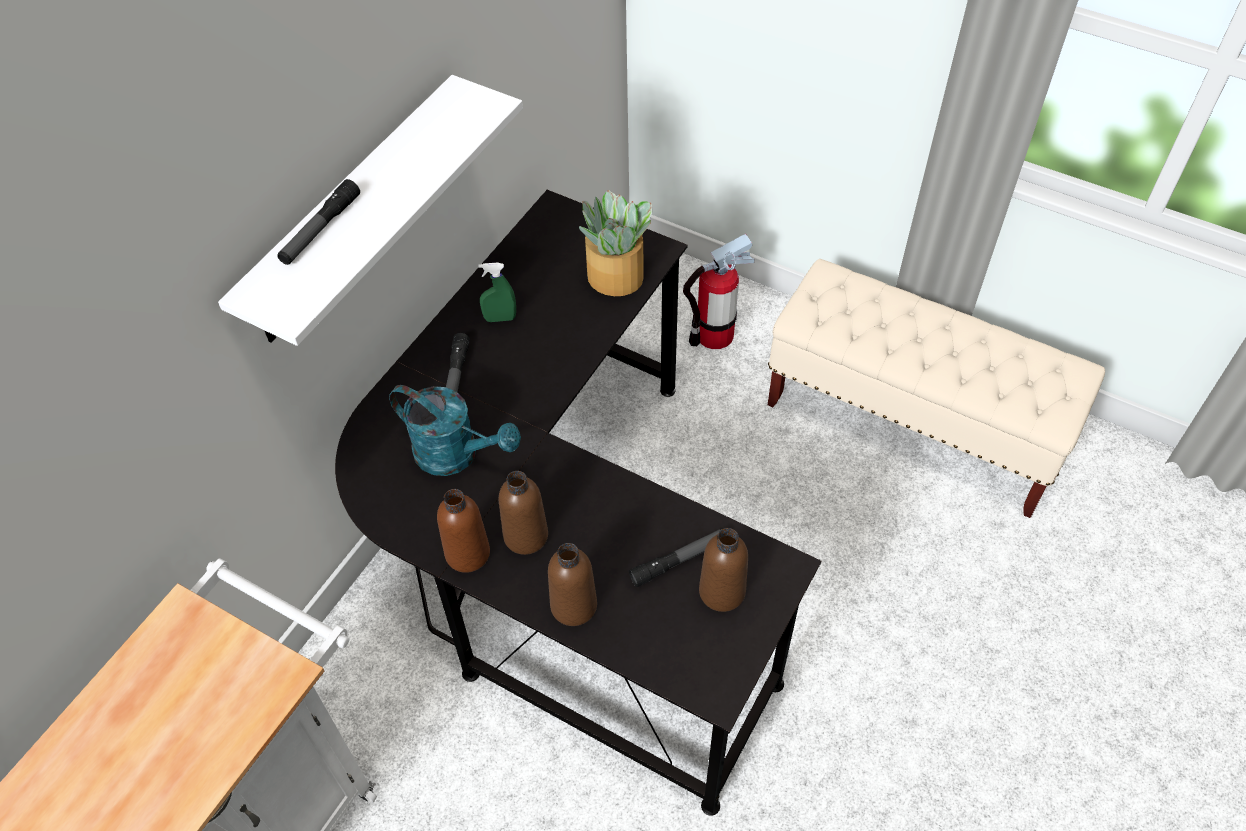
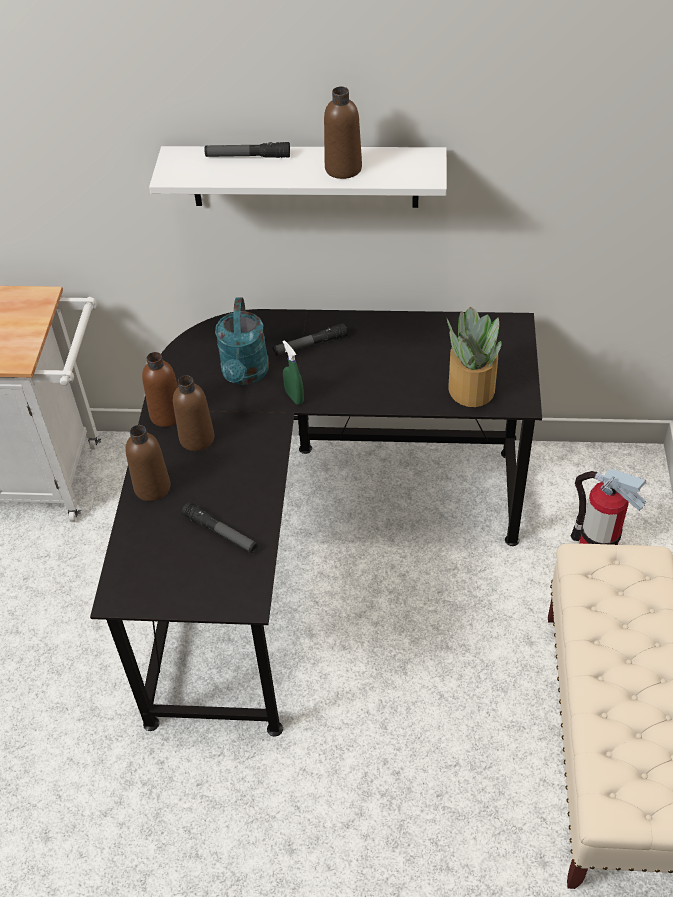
camera: 65 degrees right, 5 degrees down
green spray bottle [478,263,516,322] -> green spray bottle moved to [283,340,304,405]
brown bottle [699,528,748,612] -> brown bottle moved to [324,87,362,179]

